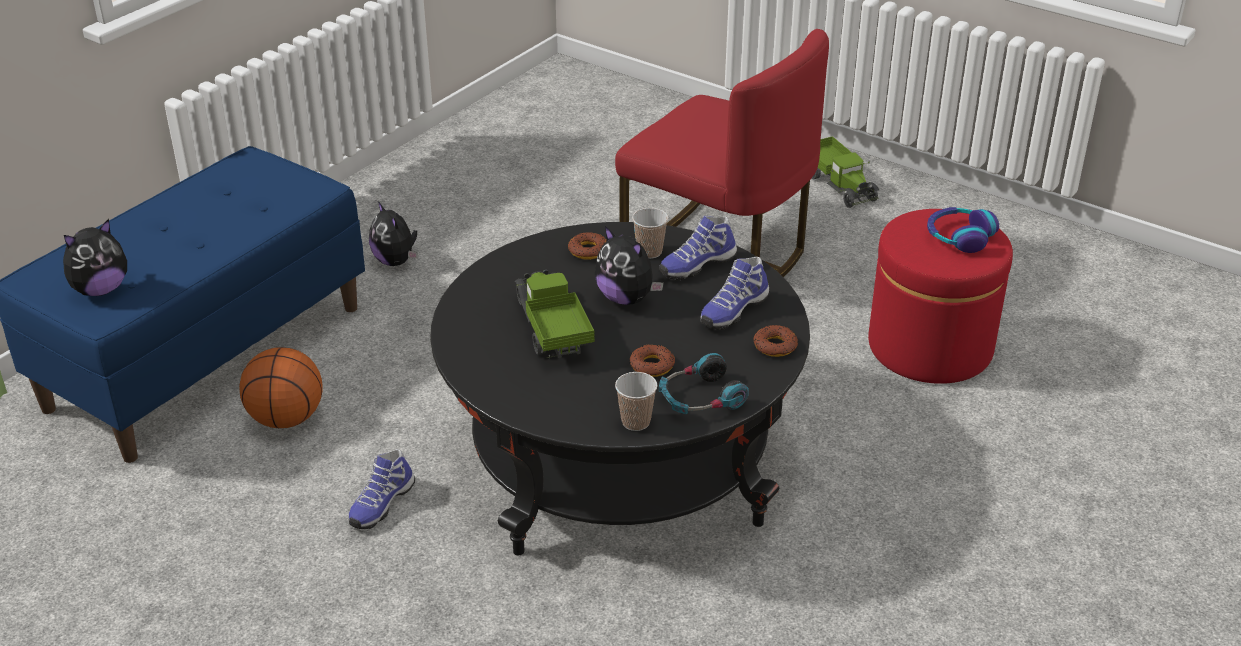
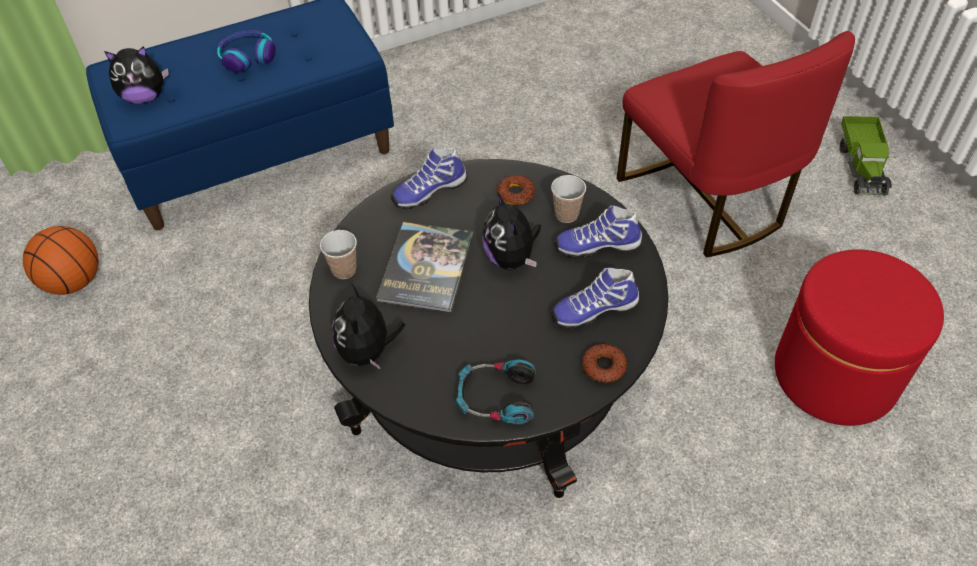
camera: 30 degrees right, 15 degrees up
basketball [239,347,323,428] -> basketball moved to [23,226,99,295]
shoe [349,449,415,529] -> shoe moved to [391,148,468,209]
plush toy [369,201,418,266] -> plush toy moved to [332,283,405,370]
toy truck [515,270,595,359] -> book [376,222,474,313]
cup [615,372,657,431] -> cup moved to [320,230,357,279]
donut [630,344,675,377] -> none
headphones [927,207,999,253] -> headphones moved to [217,30,276,72]

